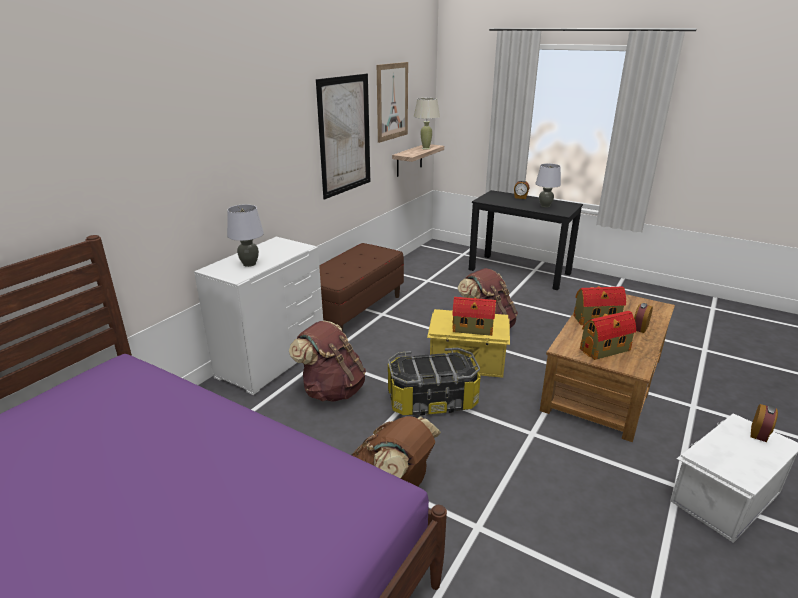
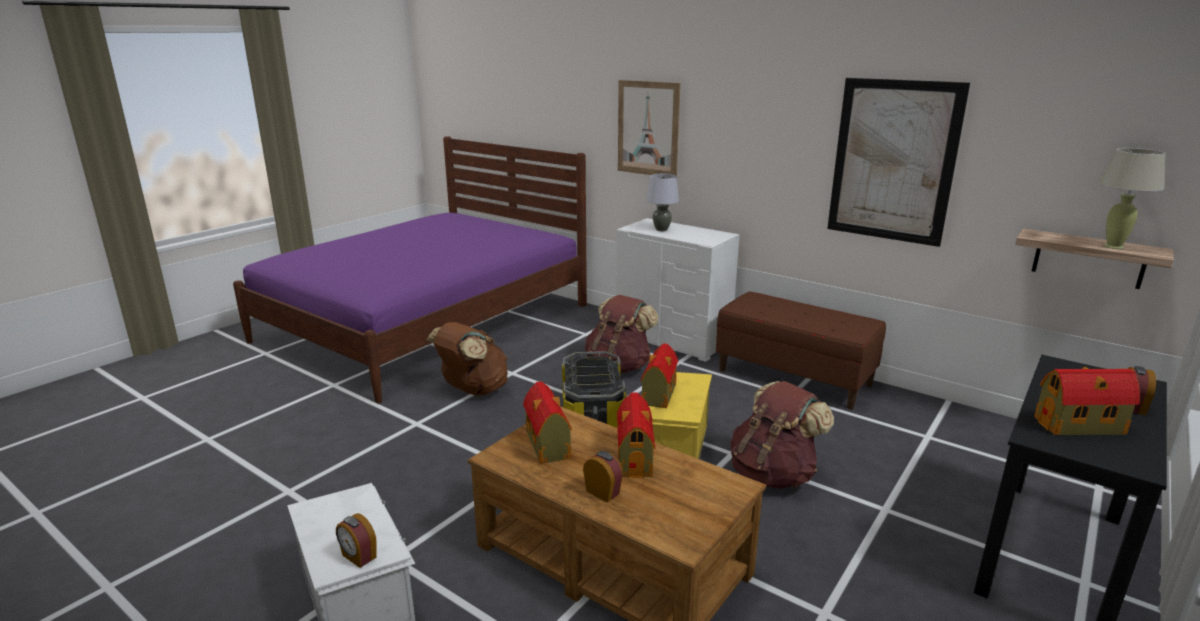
camera: 95 degrees right, 5 degrees down
picture [377,62,408,143] -> picture moved to [618,80,681,176]
grey table lamp [535,163,561,208] -> toy house [1034,367,1140,435]

